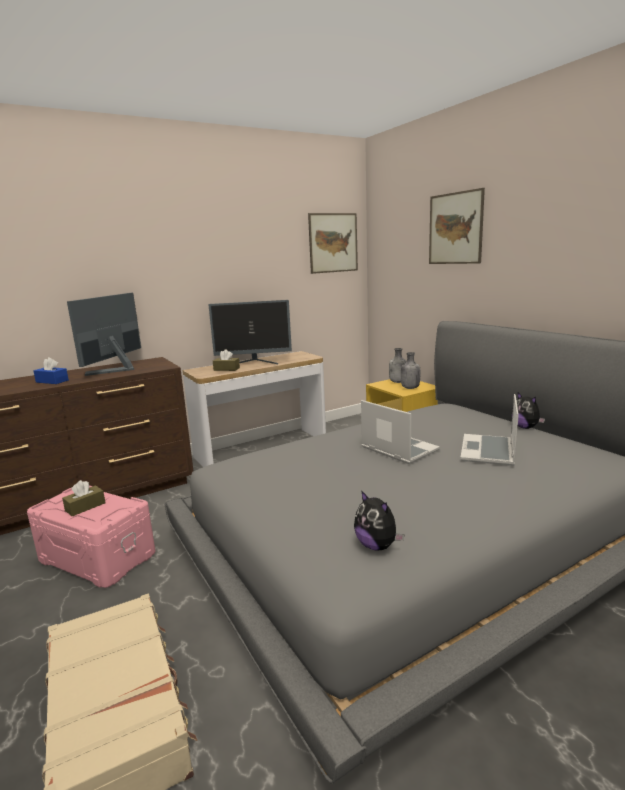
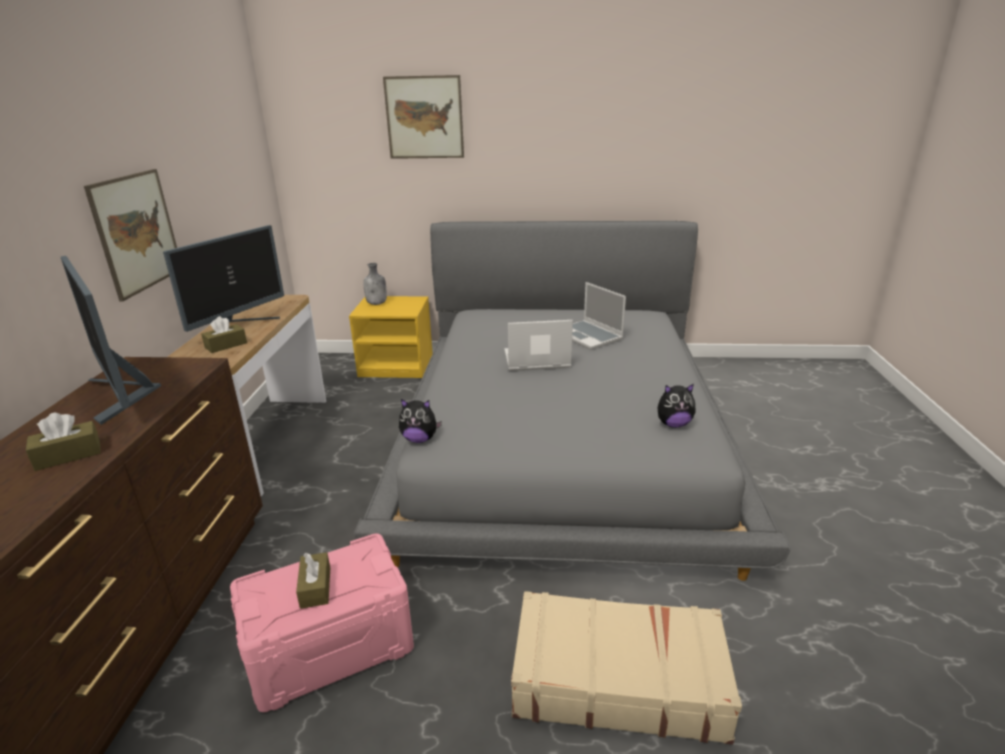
camera: 55 degrees left, 10 degrees up
blue tissue box [33,357,69,384] -> brown tissue box [26,413,101,471]
picture [308,213,358,274] -> picture moved to [84,169,177,302]
grey bottle [401,352,420,389] -> none
plush toy [512,393,545,429] -> plush toy moved to [399,399,442,443]

